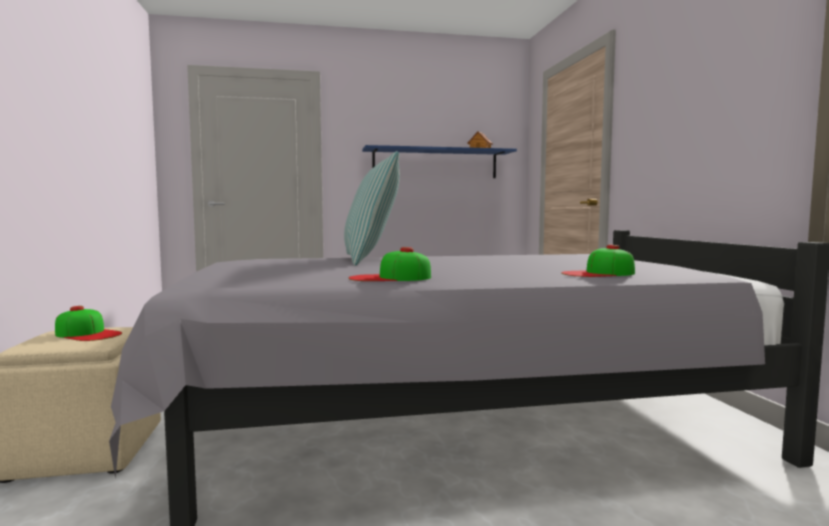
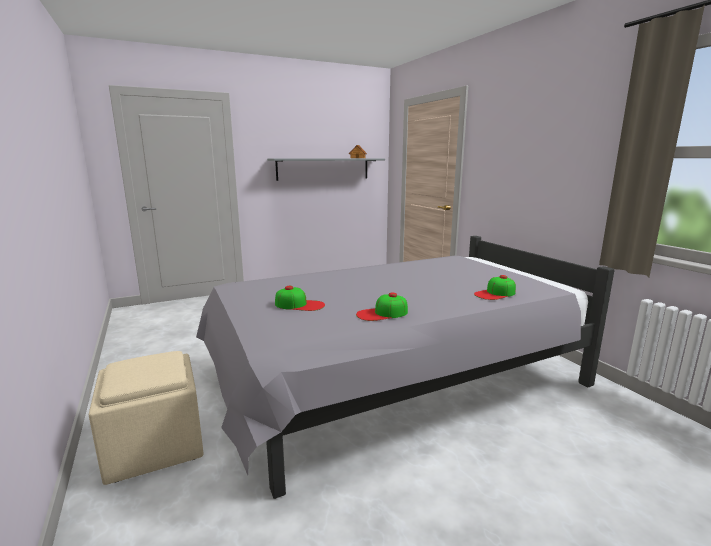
camera: 15 degrees left, 10 degrees up
cap [55,306,122,341] -> cap moved to [275,286,325,311]
pillow [344,151,400,266] -> none
blue shelf [362,145,517,178] -> grey shelf [267,158,385,181]

